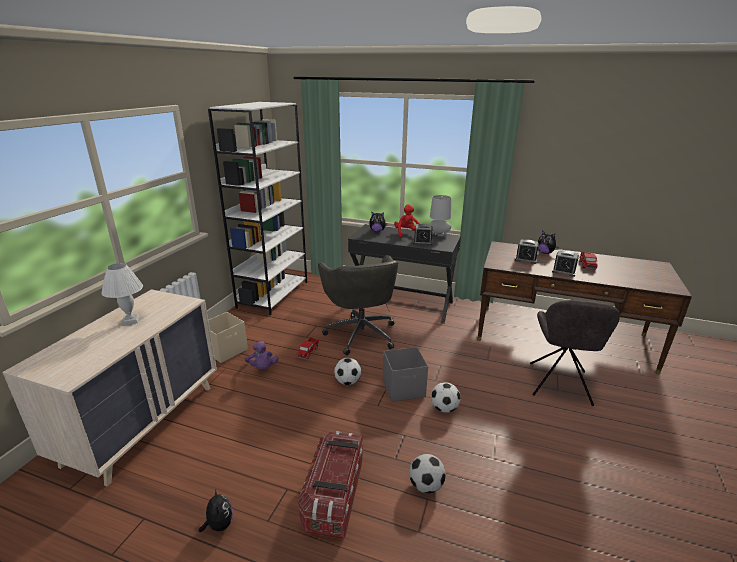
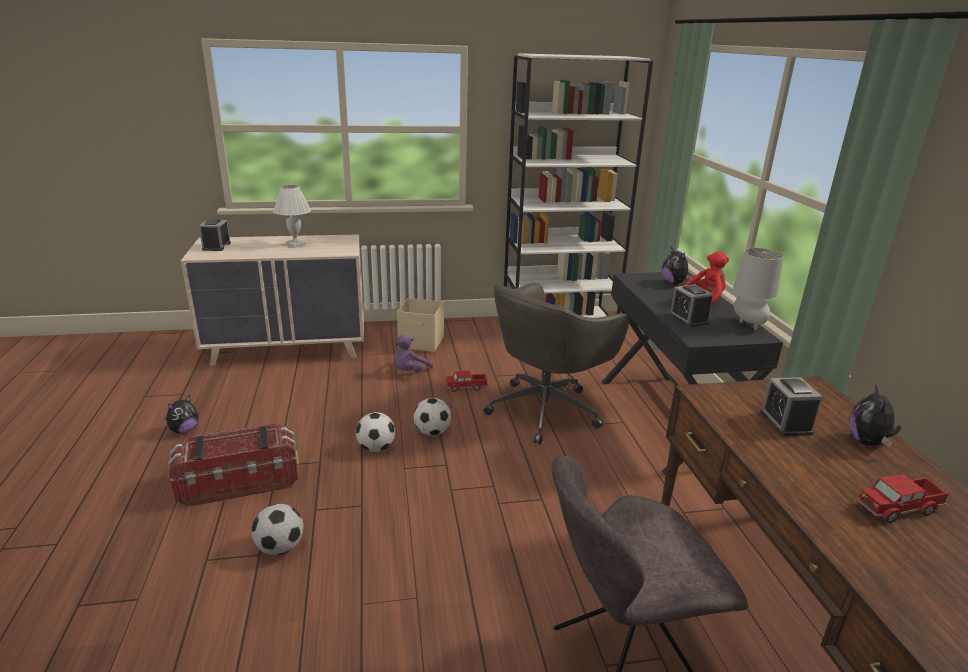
camera: 60 degrees right, 0 degrees up
grey storage box [383,347,428,402] -> none
football [431,382,461,413] -> football moved to [356,412,395,452]
alarm clock [552,250,579,277] -> alarm clock moved to [199,219,231,251]

